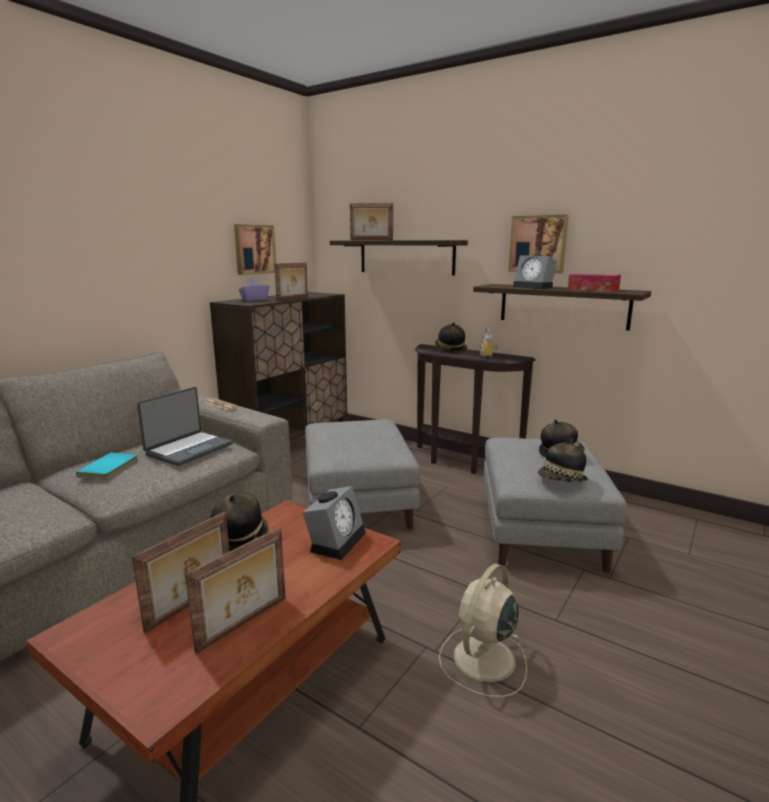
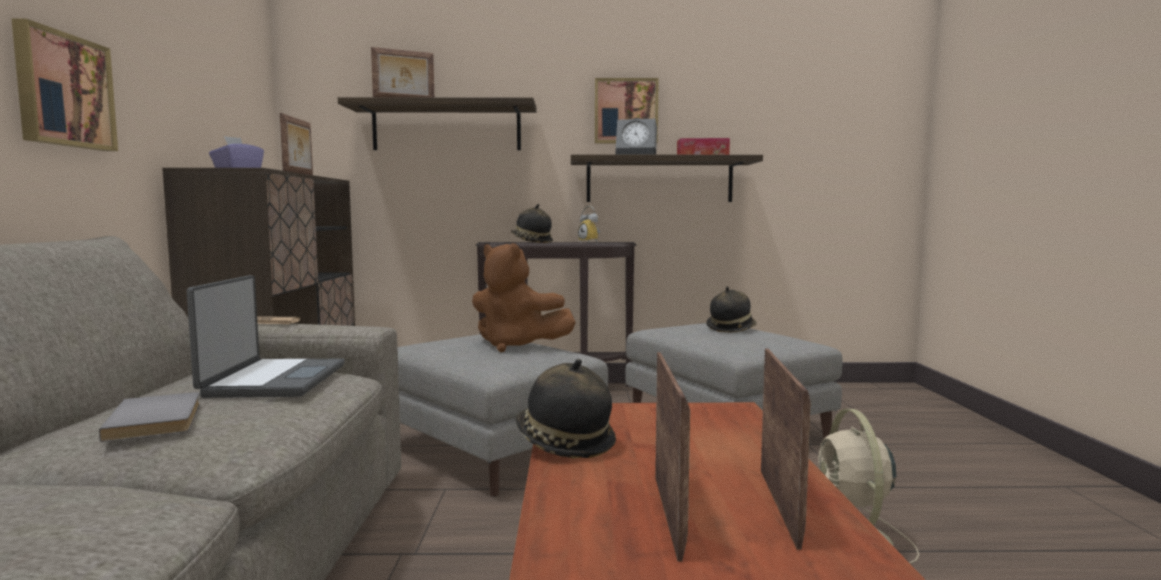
camera: 35 degrees left, 10 degrees down
turquoise book [76,453,138,480] -> grey book [99,392,200,442]
picture [234,224,276,275] -> picture moved to [12,19,118,151]
alarm clock [303,486,366,560] -> none
hat [538,439,588,482] -> none
none -> brown plush toy [472,243,576,352]

